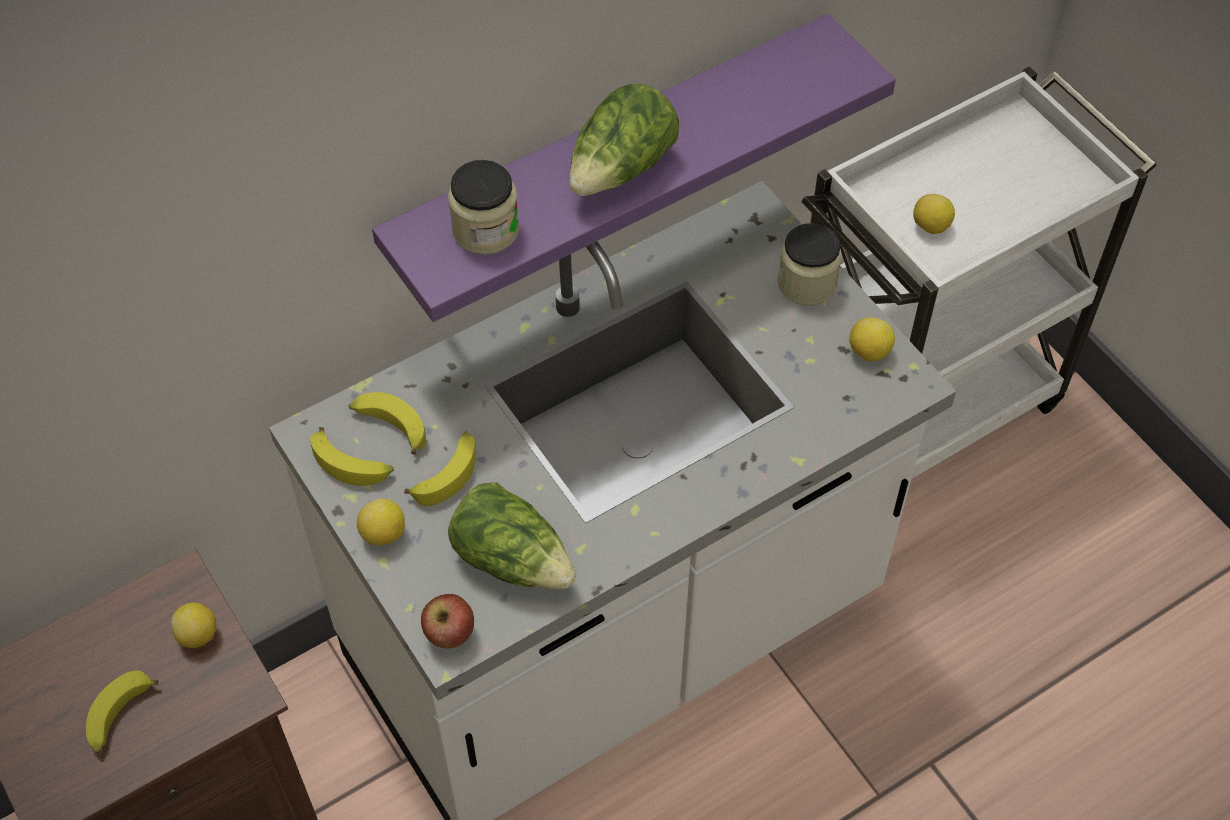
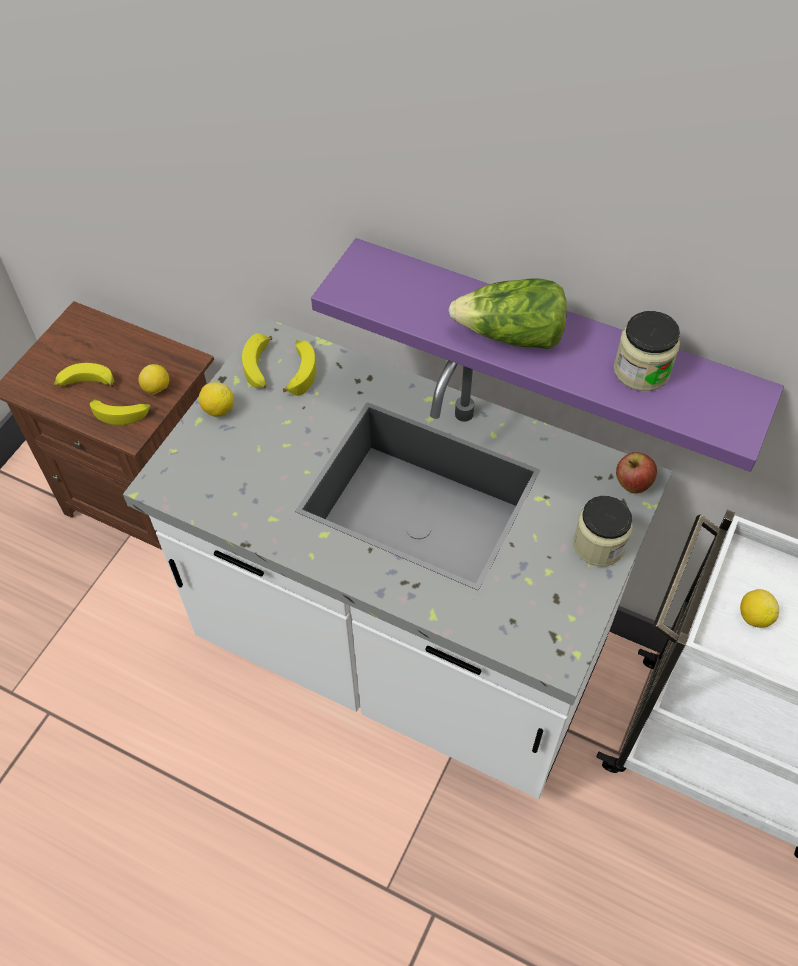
camera: 60 degrees right, 0 degrees up
banana [404,431,476,506] -> banana moved to [90,398,151,425]
apple [421,594,474,649] -> apple moved to [616,452,657,494]
jar [448,160,519,255] -> jar moved to [614,311,680,391]
lettuce [448,483,576,589] -> none
lemon [849,317,895,361] -> none

